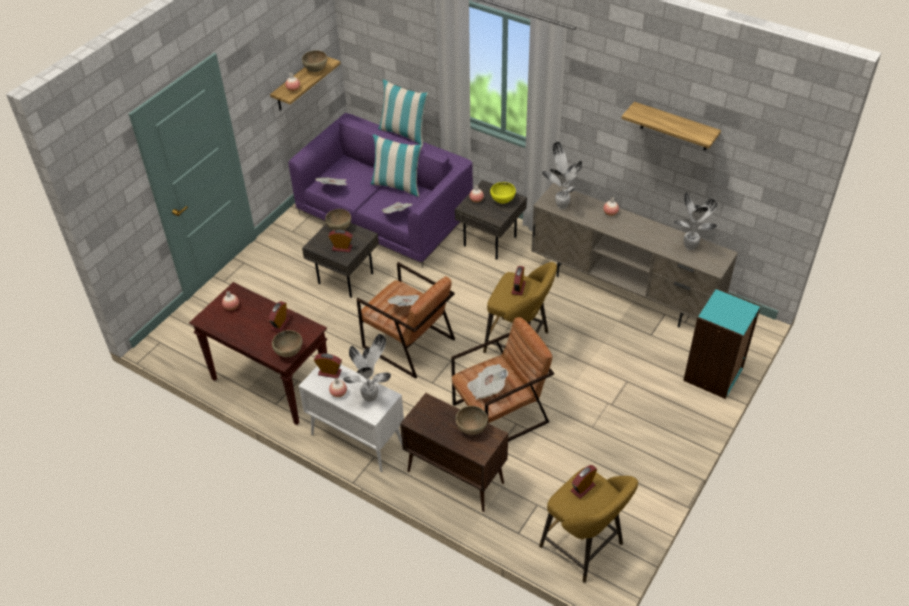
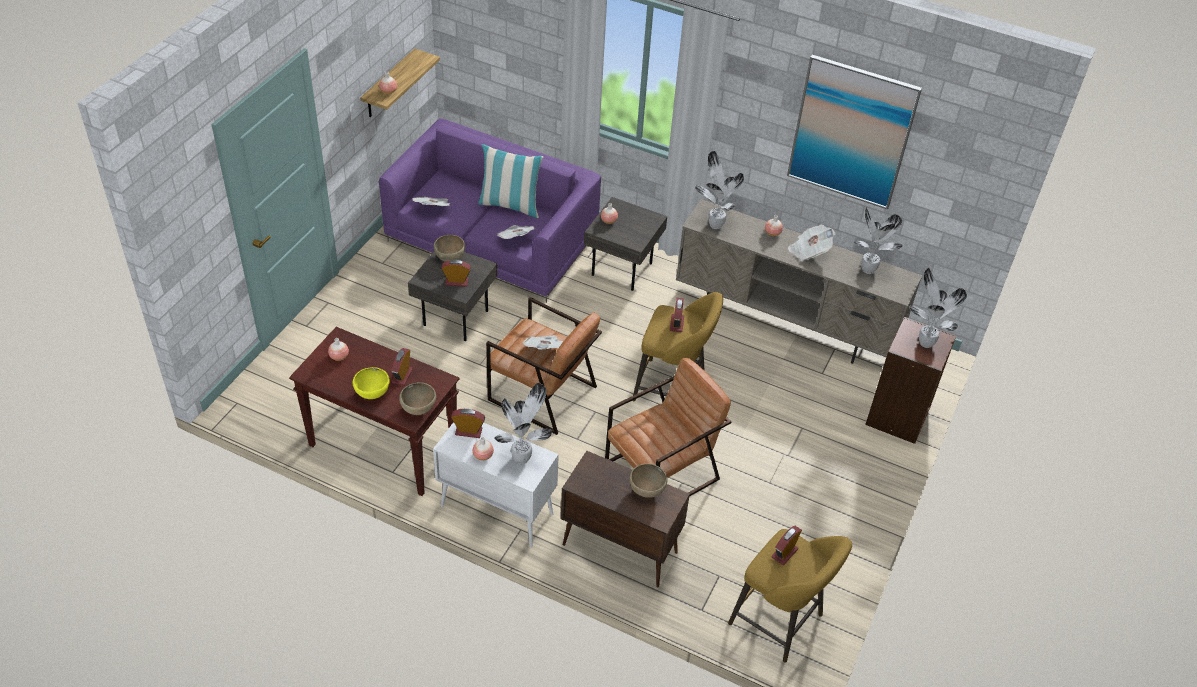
camera: 10 degrees left, 0 degrees up
brown bowl [302,50,327,72] -> none
pillow [378,80,429,145] -> none
newspaper [467,364,508,400] -> newspaper moved to [788,225,835,261]
yellow bowl [490,182,516,204] -> yellow bowl moved to [352,367,390,399]
shelf [621,102,721,151] -> picture [787,55,922,209]
turquoise bookcase [683,288,761,399] -> brown bookcase [865,317,957,444]
none -> potted plant [909,268,967,348]

